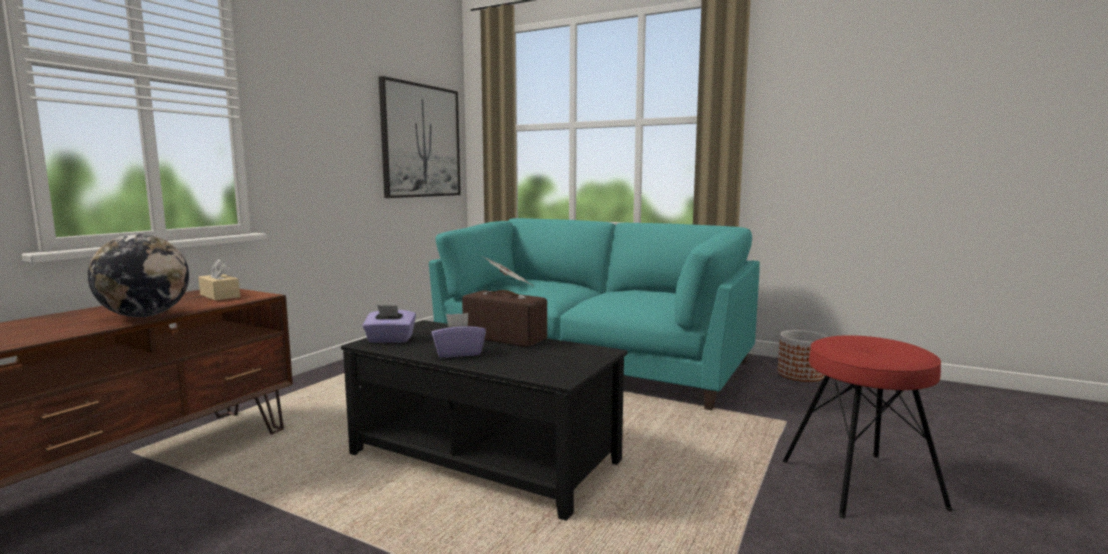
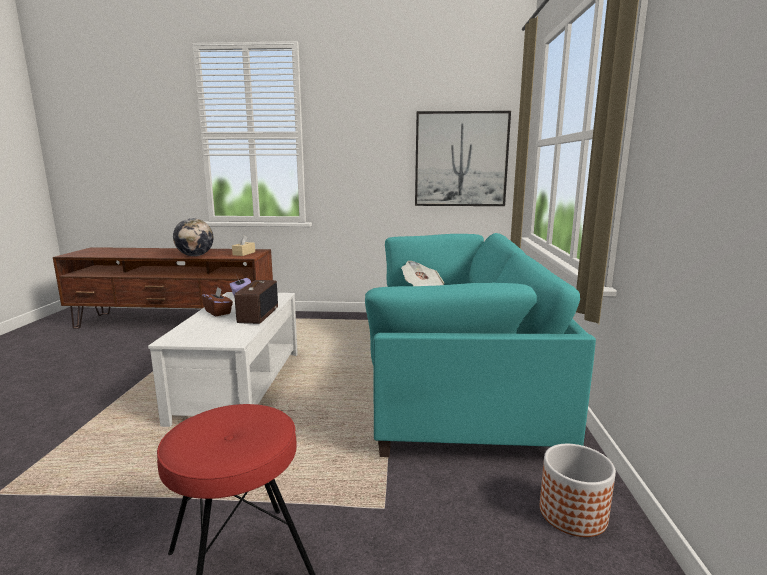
camera: 65 degrees right, 5 degrees up
black coffee table [341,320,628,521] -> white coffee table [148,292,298,427]
purple tissue box [432,313,486,358] -> brown tissue box [202,287,233,316]

